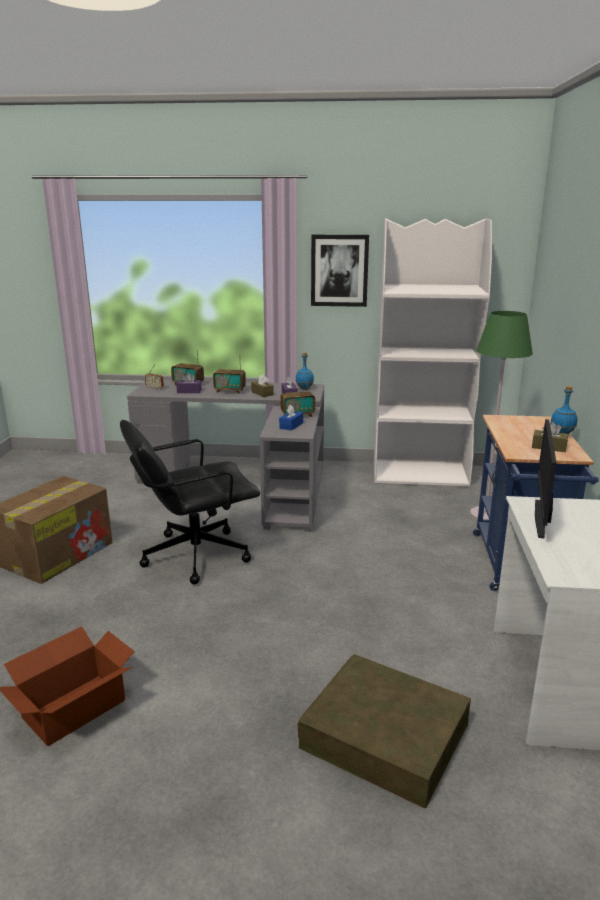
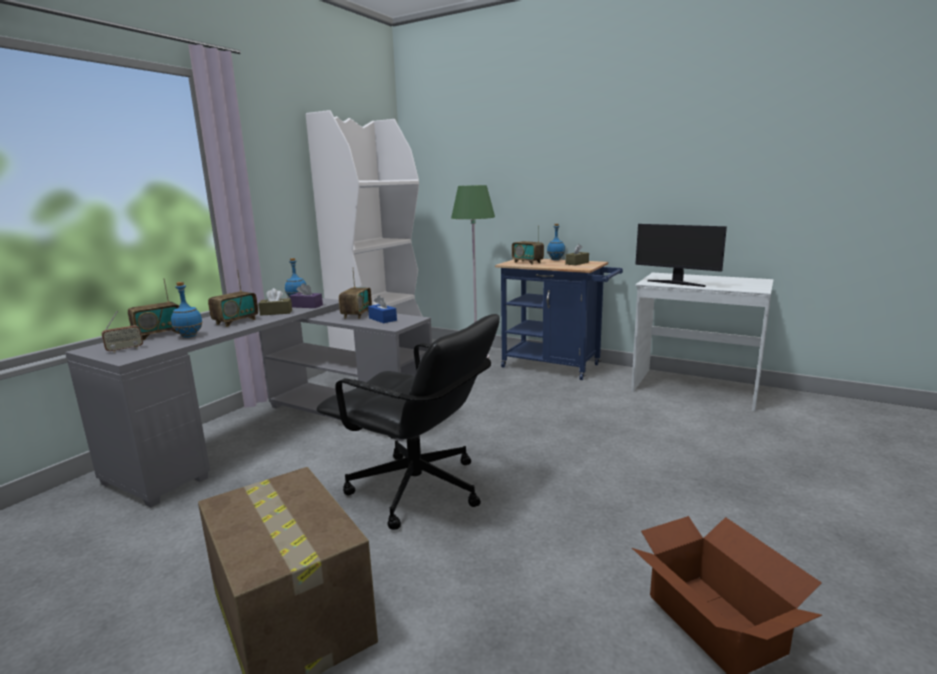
camera: 65 degrees left, 5 degrees down
black office chair [120,420,260,585] -> black office chair turned 60 degrees counterclockwise [317,314,500,530]
purple tissue box [176,373,201,393] -> blue bottle [171,282,203,338]
brown storage box [298,654,471,808] -> none
picture [311,235,369,307] -> none
none -> radio [512,226,544,265]

